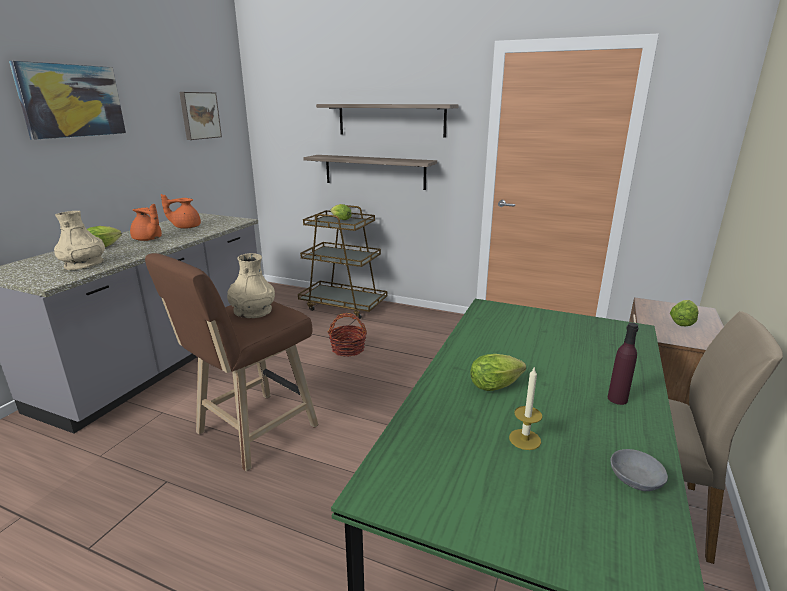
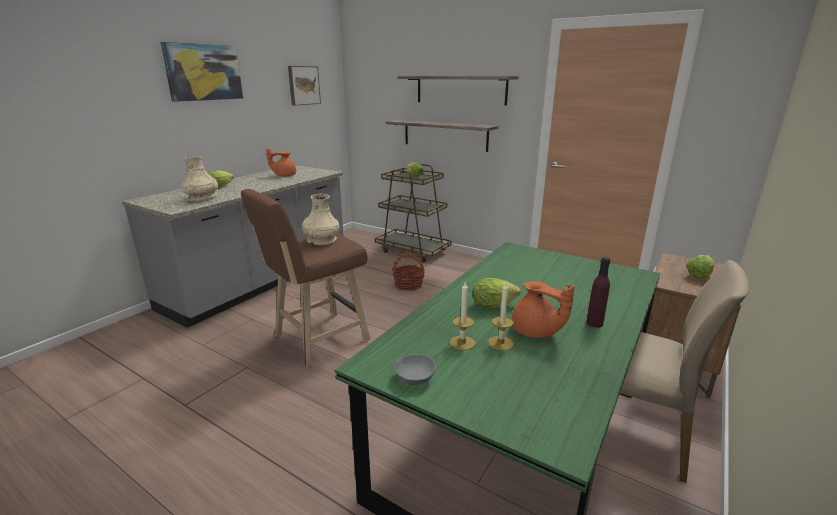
camera: 10 degrees right, 0 degrees up
orange teapot [130,204,162,241] -> orange teapot moved to [512,281,575,338]
grey bowl [610,449,668,491] -> grey bowl moved to [394,354,436,385]
none -> candle [450,282,475,350]

